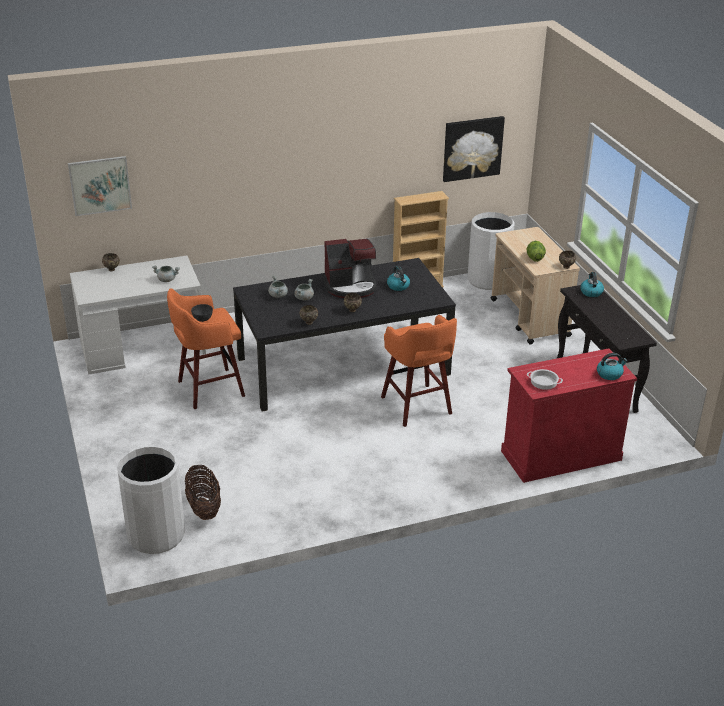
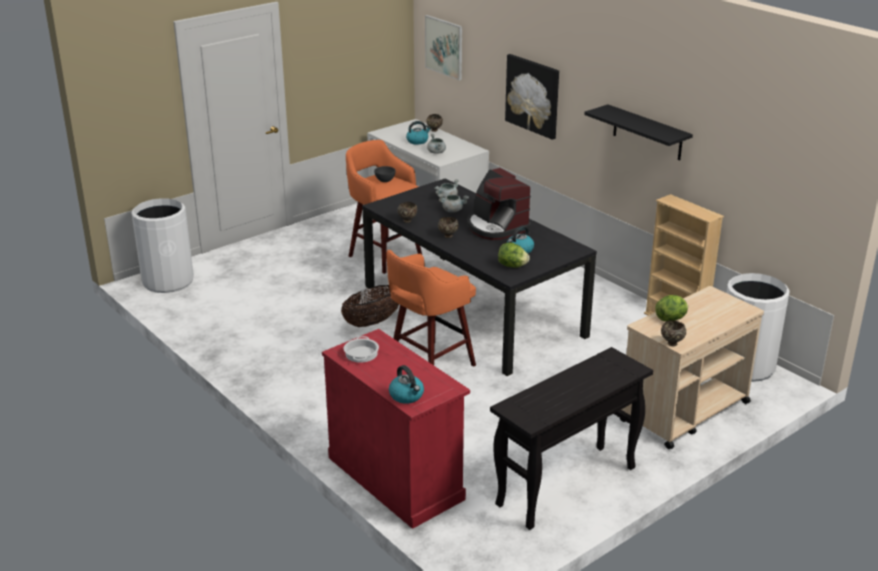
camera: 70 degrees right, 5 degrees down
basket [185,464,221,520] -> basket moved to [341,285,399,327]
picture [443,116,505,182] -> picture moved to [505,54,559,140]
kettle [580,272,604,297] -> kettle moved to [406,121,431,145]
none -> lettuce [498,243,530,268]
none -> black shelf [584,105,693,160]

